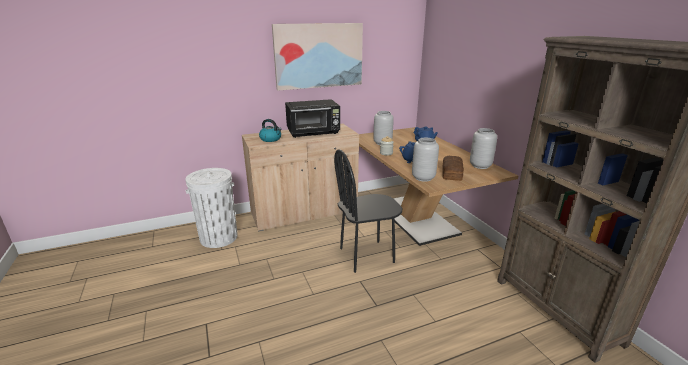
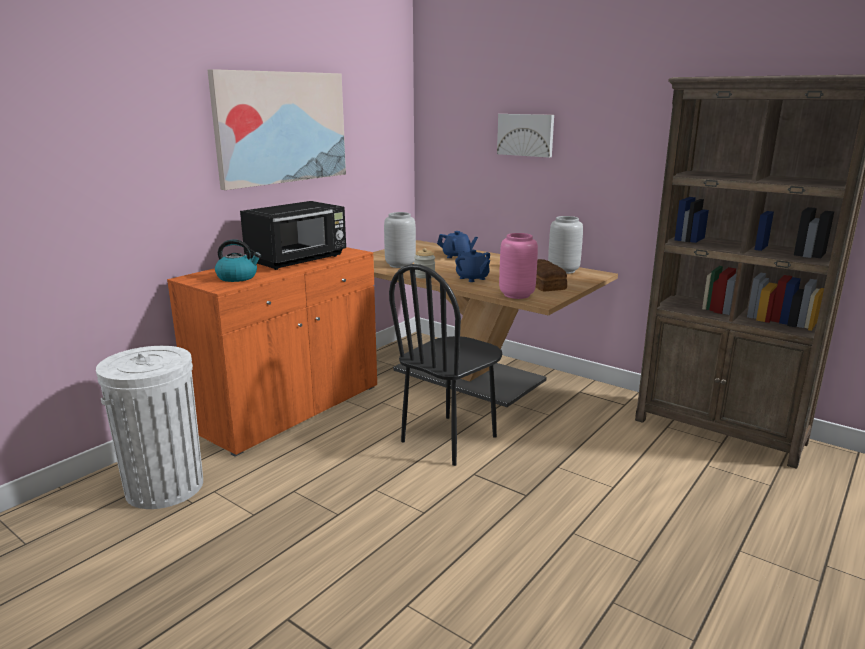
camera: 30 degrees left, 5 degrees down
beige cabinet [242,124,359,231] -> orange cabinet [167,247,377,457]
grey vase [412,138,439,182] -> pink vase [499,233,538,299]
none -> picture [497,114,554,158]

